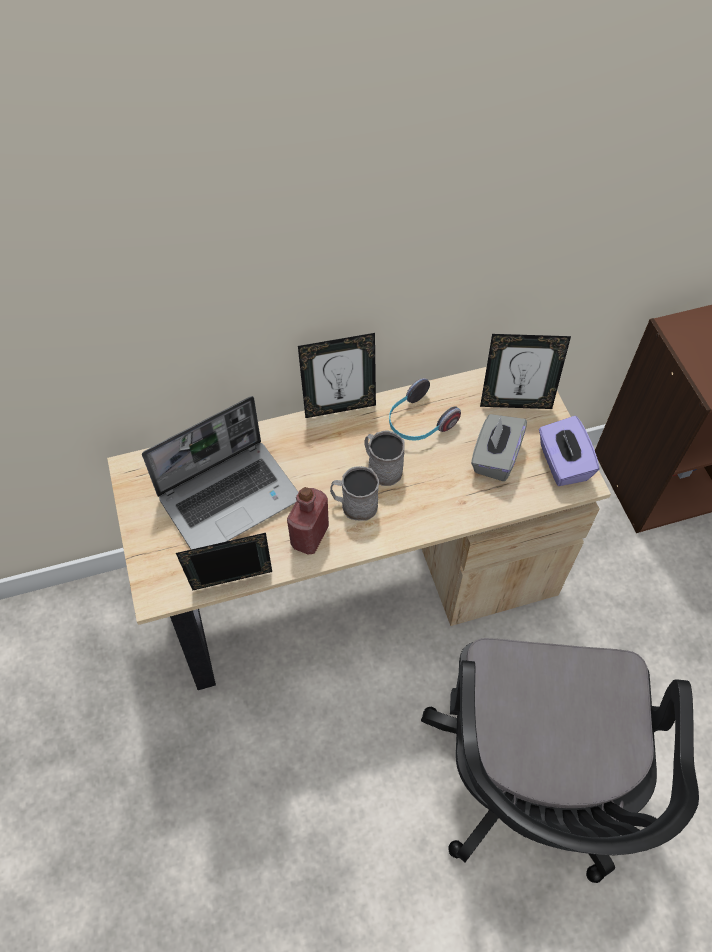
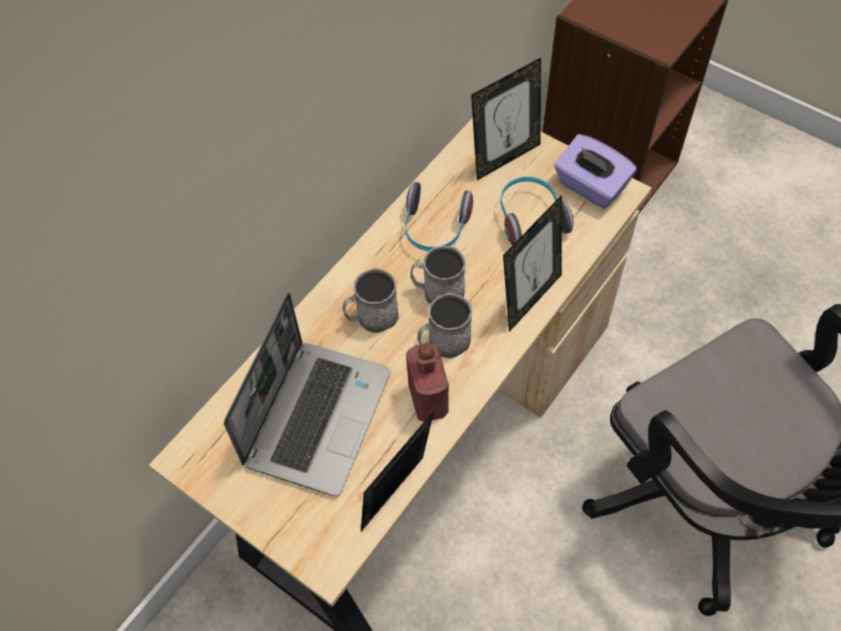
camera: 35 degrees left, 0 degrees up
picture frame [298,333,376,418] -> picture frame moved to [503,195,562,332]
grey tissue box [471,414,527,481] -> headphones [501,176,574,245]
none -> grey mug [343,268,399,333]

